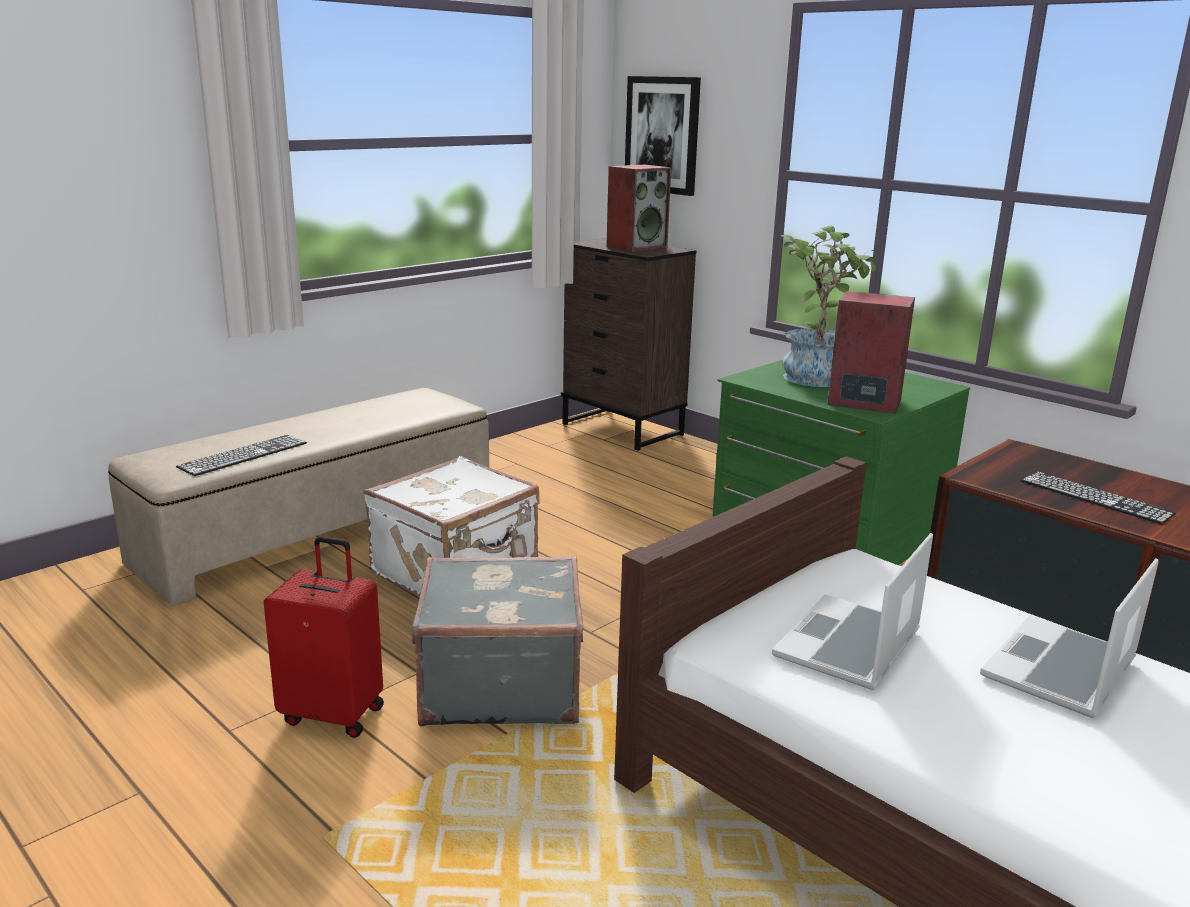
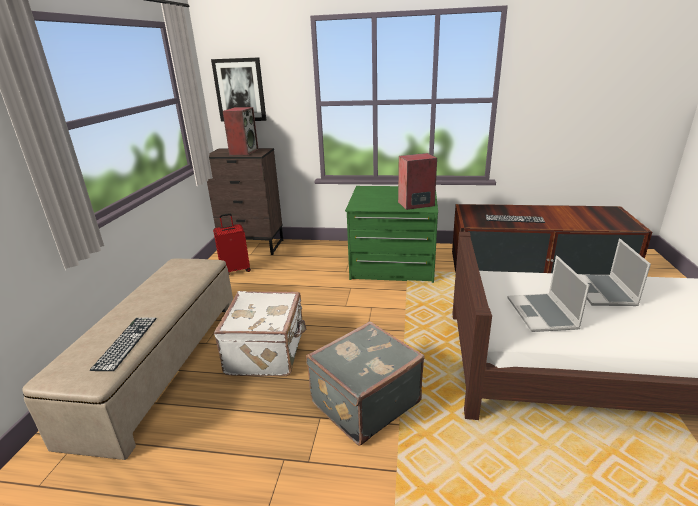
camera: 35 degrees left, 5 degrees up
red suitcase [263,536,384,738] -> red suitcase moved to [213,213,251,275]
potted plant [781,226,881,387] -> none

